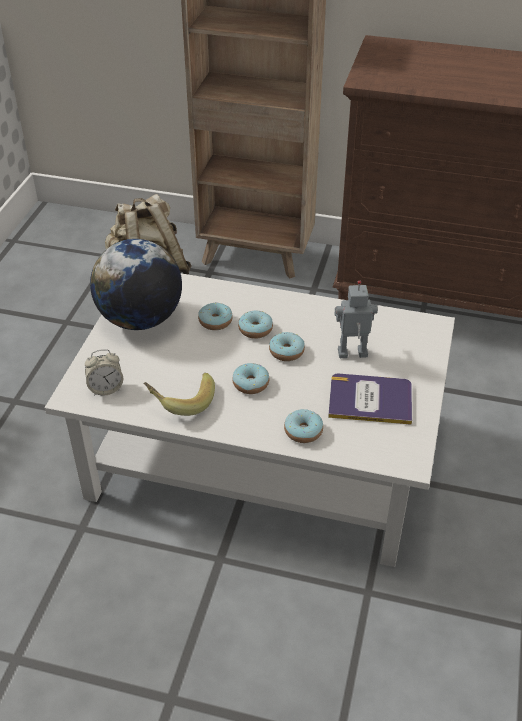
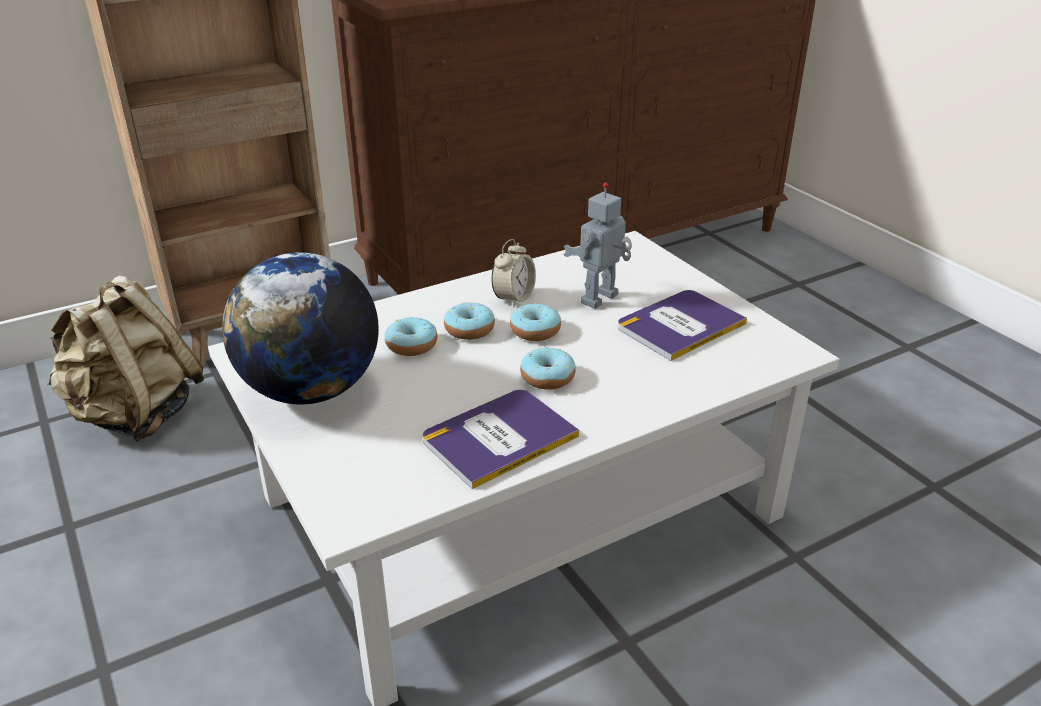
camera: 45 degrees left, 10 degrees down
alarm clock [85,349,123,396] -> alarm clock moved to [491,239,536,308]
banana [143,373,215,416] -> book [423,390,579,489]
donut [284,409,323,443] -> none

